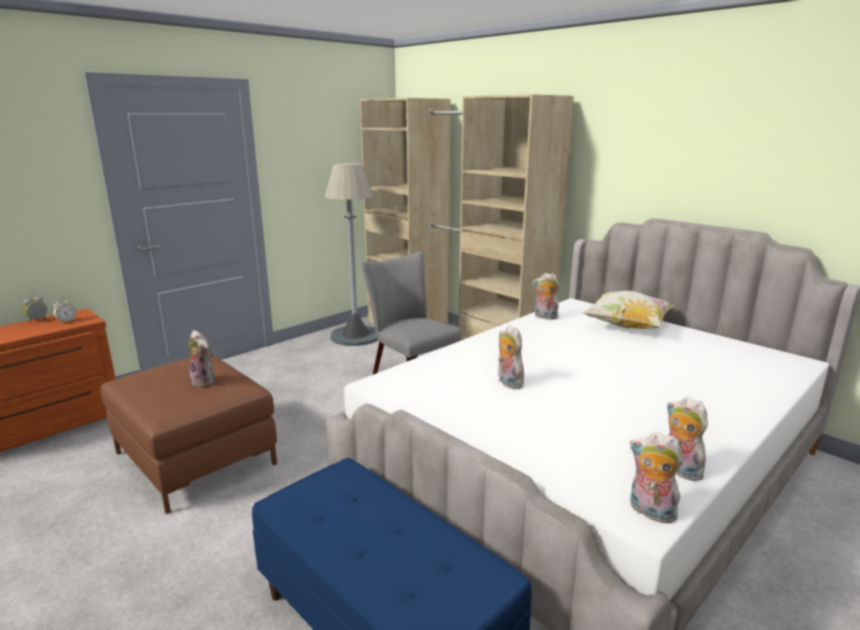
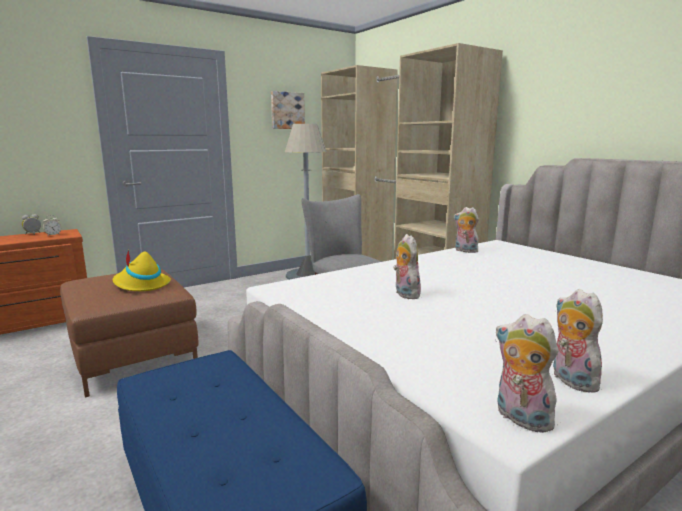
camera: 10 degrees right, 5 degrees down
plush toy [189,330,215,388] -> yellow hat [113,250,171,291]
pillow [582,291,675,329] -> none
none -> picture [271,91,305,129]

